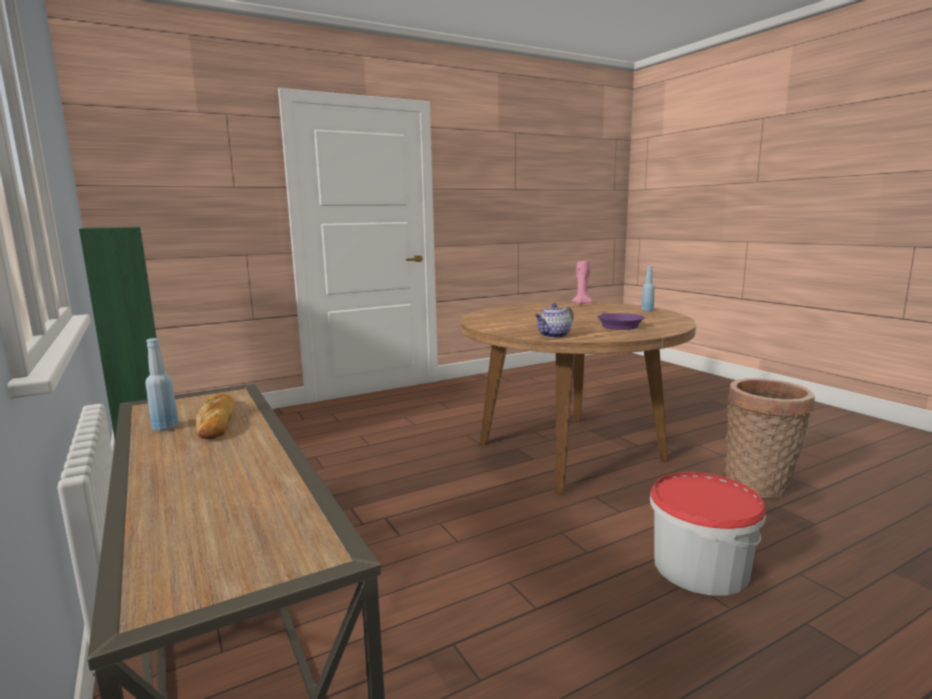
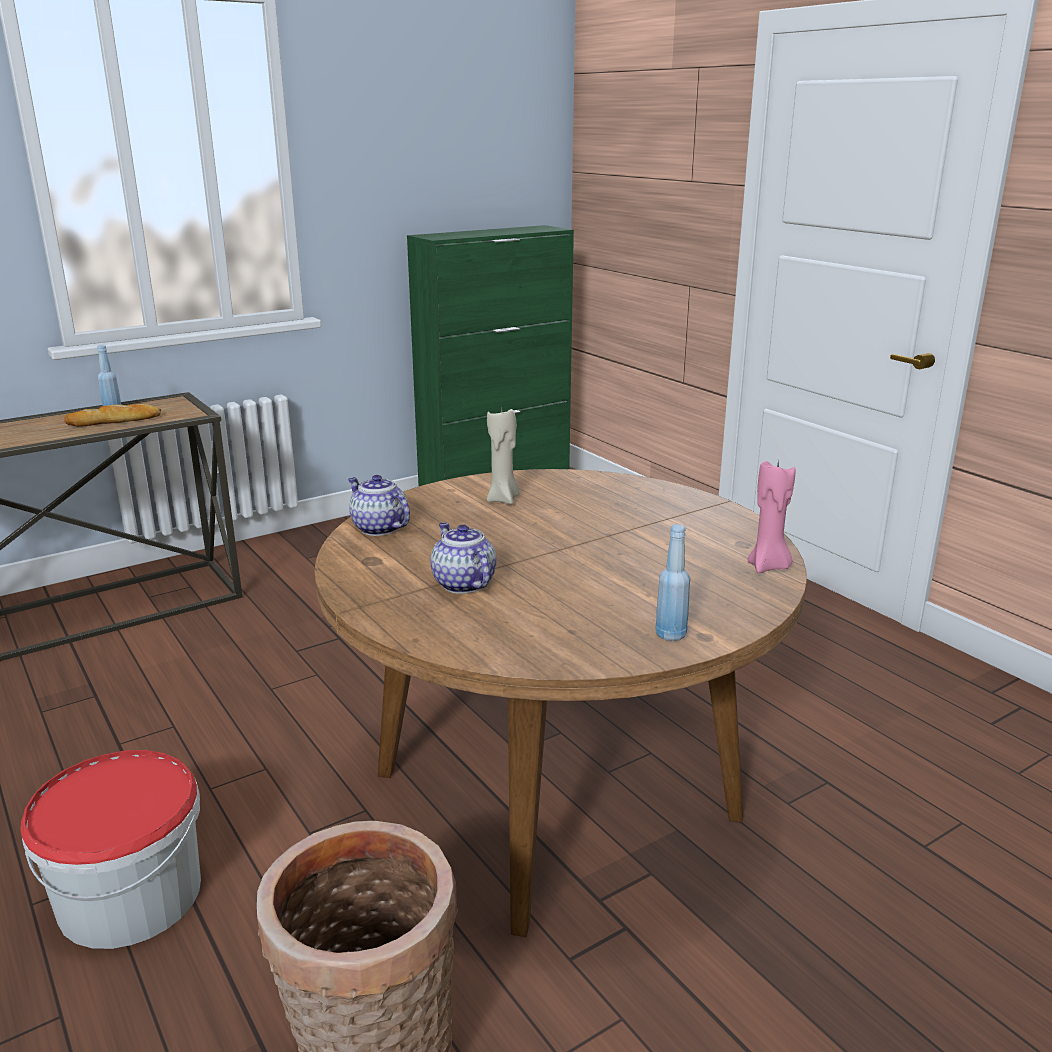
camera: 85 degrees right, 10 degrees up
purple frying pan [597,313,645,330] -> teapot [431,522,497,594]
none -> beige candle [487,405,520,504]

